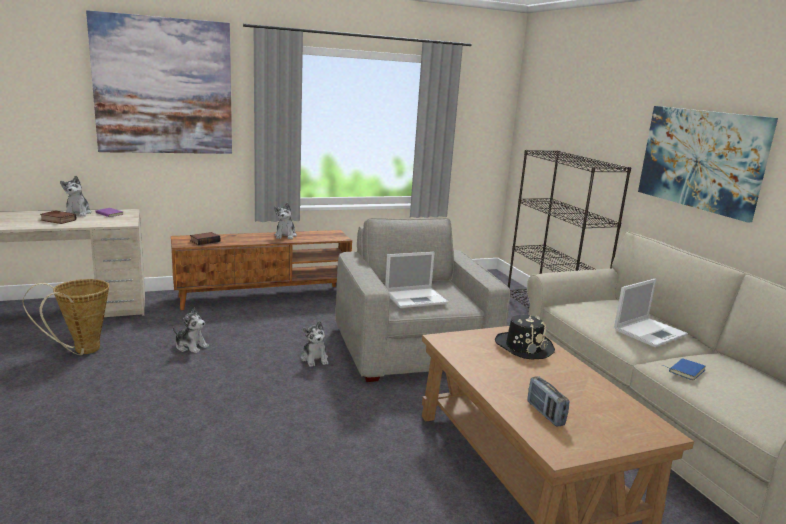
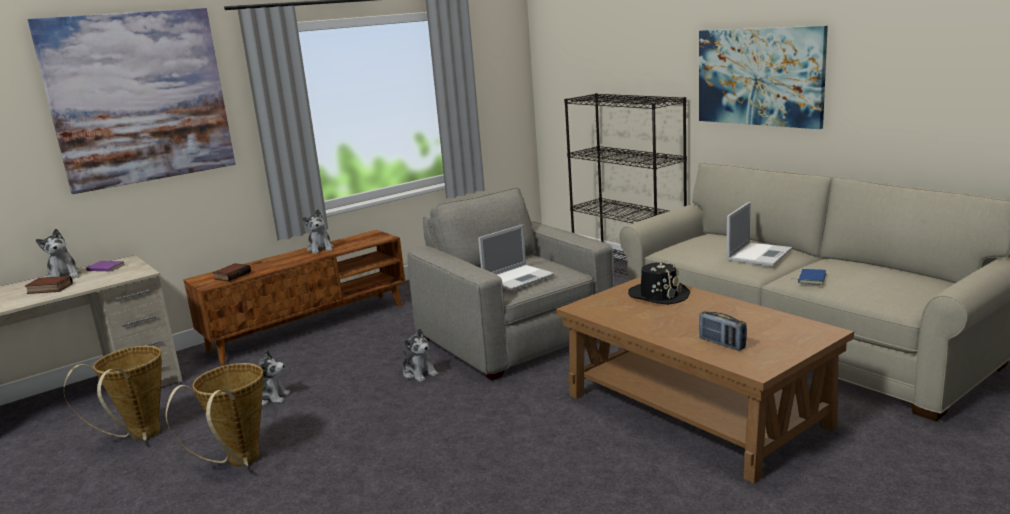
camera: 15 degrees left, 0 degrees up
none -> basket [165,363,263,467]

